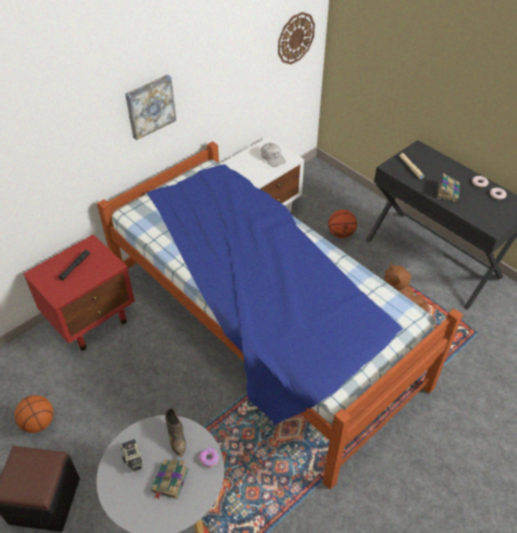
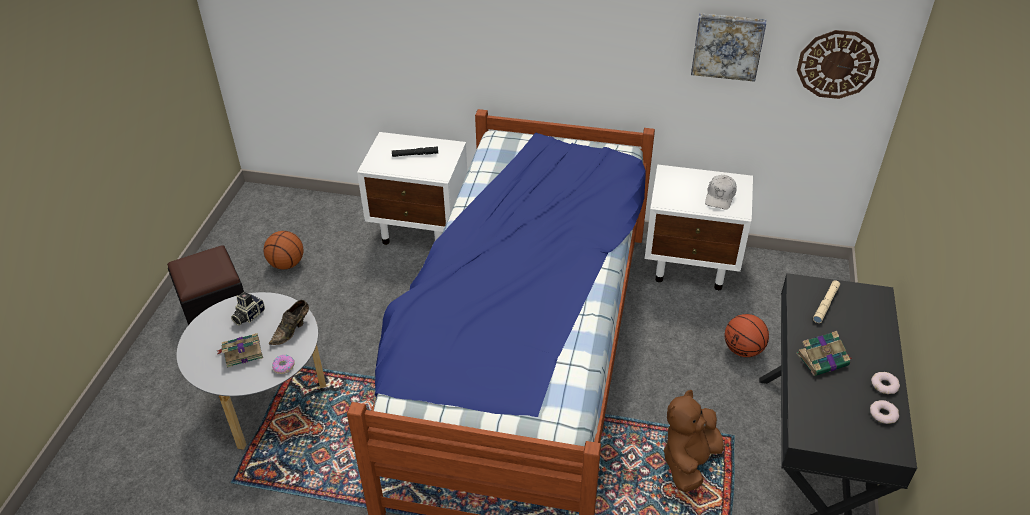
camera: 55 degrees right, 5 degrees down
red nightstand [23,234,135,351] -> white nightstand [357,132,467,245]
picture [125,74,176,140] -> picture moved to [691,13,766,82]

